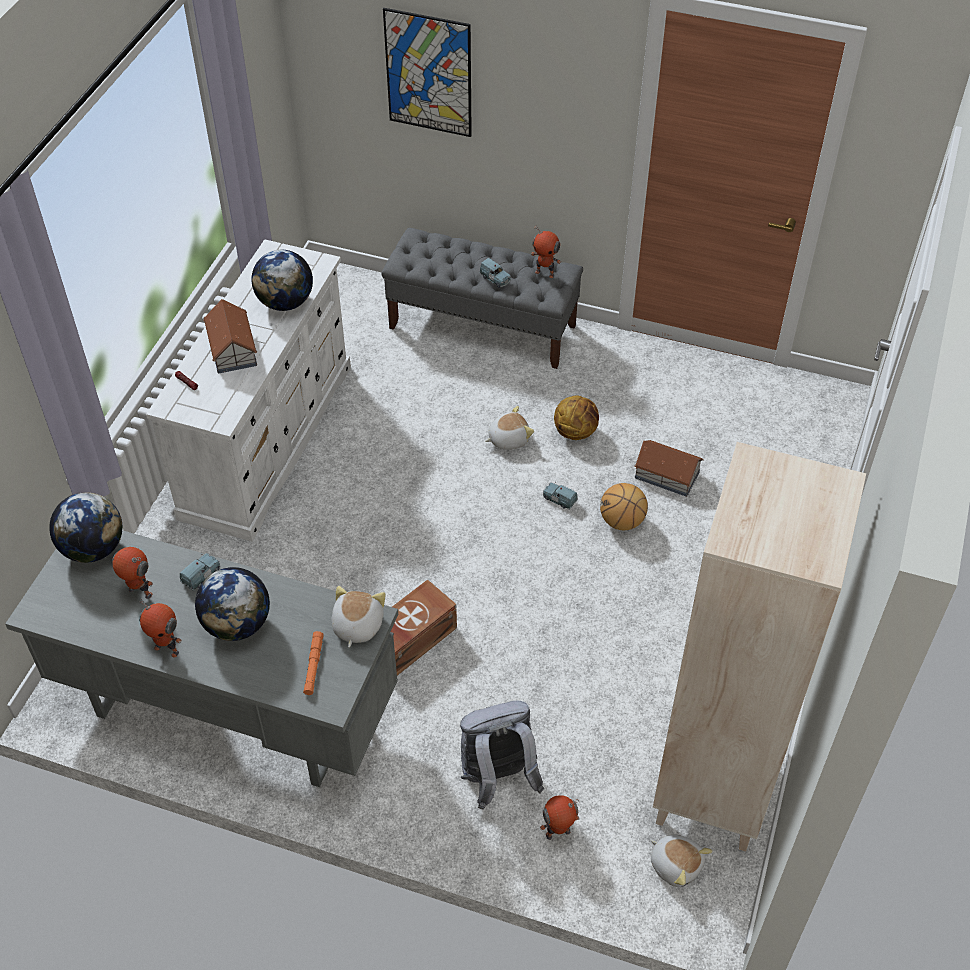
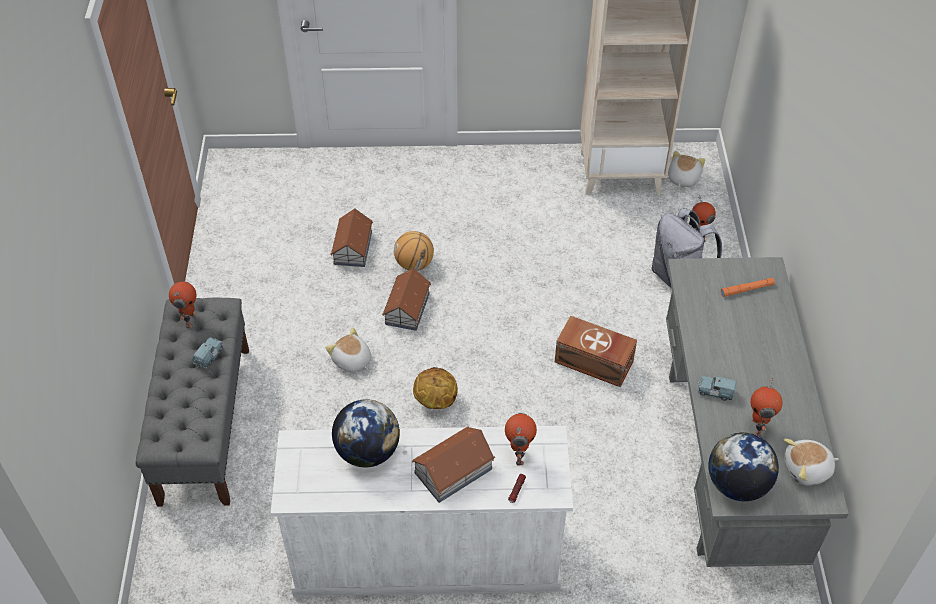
camera: 110 degrees left, 0 degrees up
toy robot [139,598,182,657] -> toy robot moved to [505,413,537,466]
globe [195,567,270,641] -> none
plush toy [332,586,386,647] -> plush toy moved to [784,439,839,486]
picture [383,8,472,137] -> none
blue toy car [543,482,578,510] -> toy house [382,268,431,331]
basketball [554,395,599,440] -> basketball moved to [413,367,458,409]

